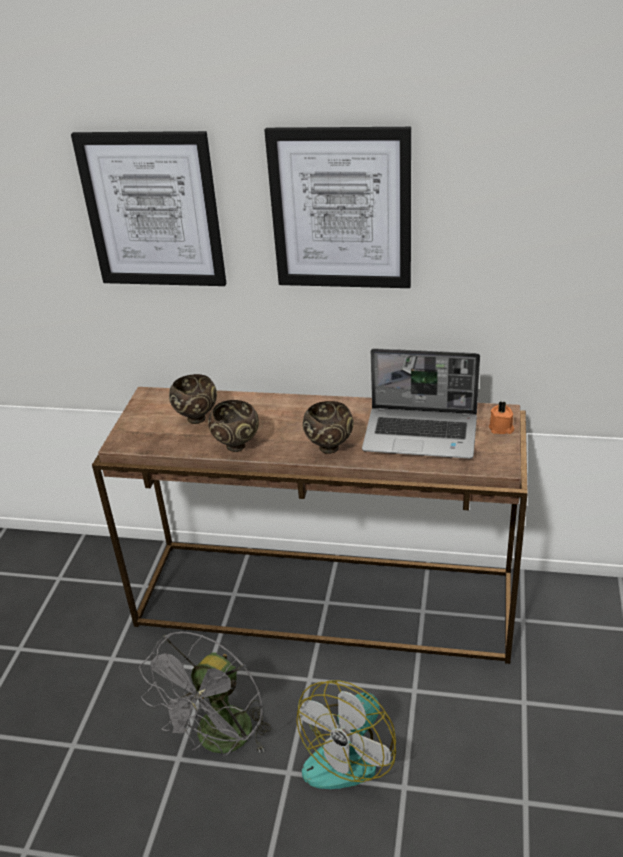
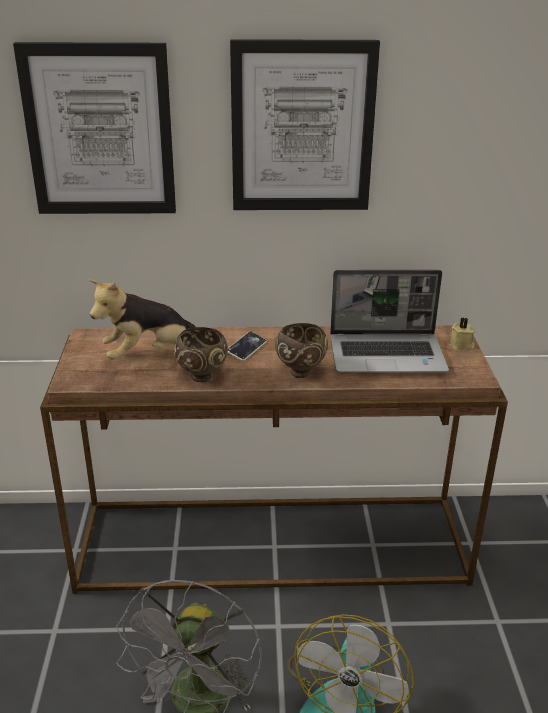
camera: 15 degrees left, 5 degrees down
brown bowl [169,374,217,424] -> plush toy [89,280,196,360]
orange candle [489,402,514,434] -> beige candle [449,317,475,350]
none -> phone [228,331,267,361]

